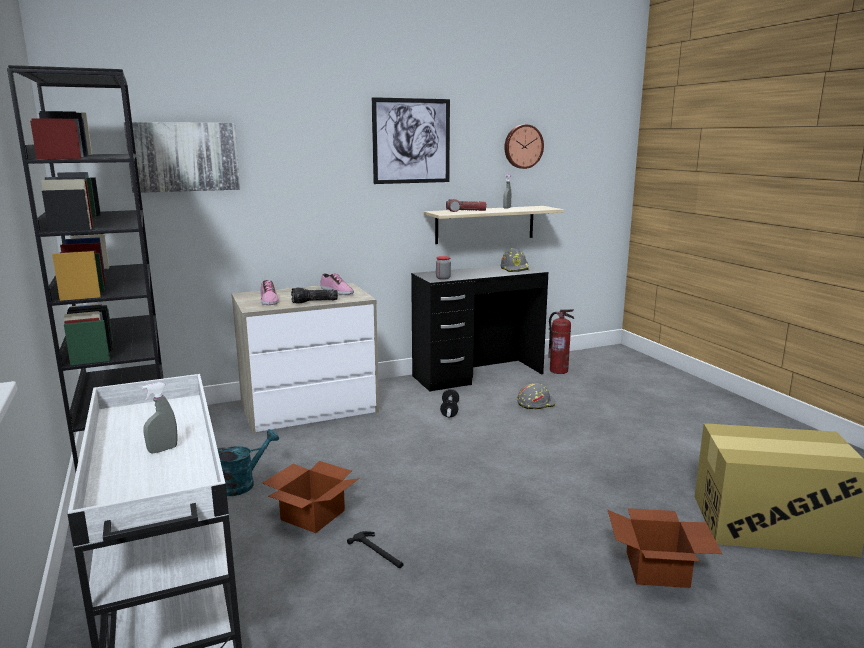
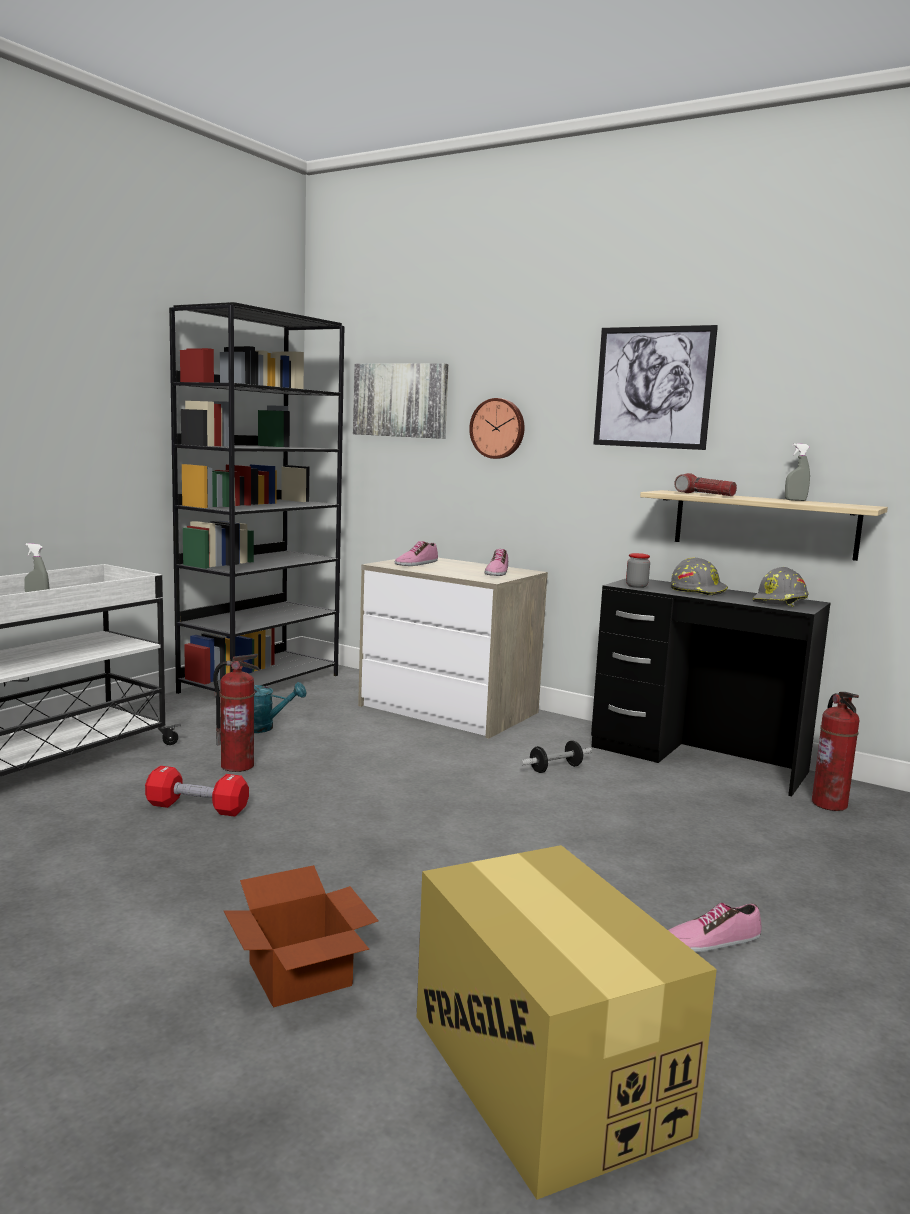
camera: 55 degrees right, 5 degrees down
cardboard box [262,461,360,533] -> fire extinguisher [213,654,260,772]
flashlight [291,288,338,304] -> none
hammer [347,531,404,568] -> red dumbbell [145,766,249,817]
wall clock [504,124,544,169] -> wall clock moved to [469,398,525,459]
grey hard hat [517,383,555,409] -> grey hard hat moved to [671,558,728,596]
none -> shoe [668,903,762,952]

